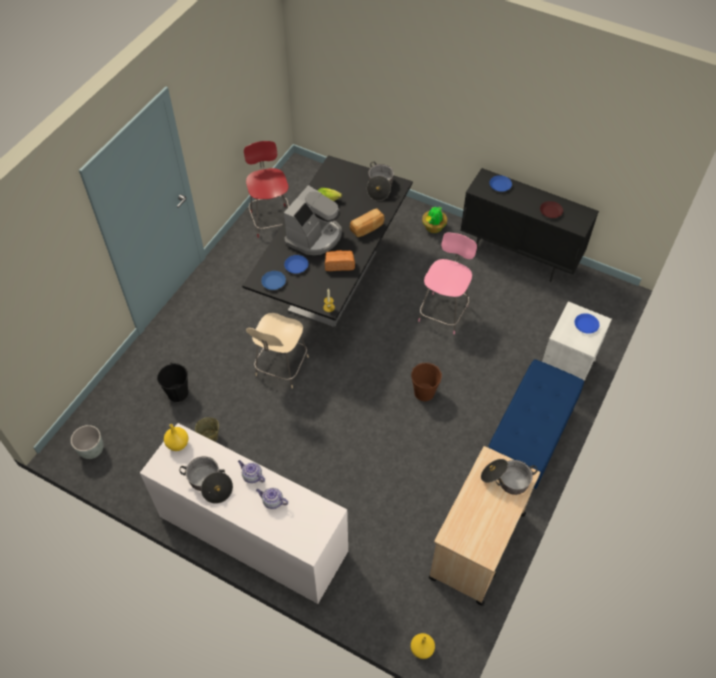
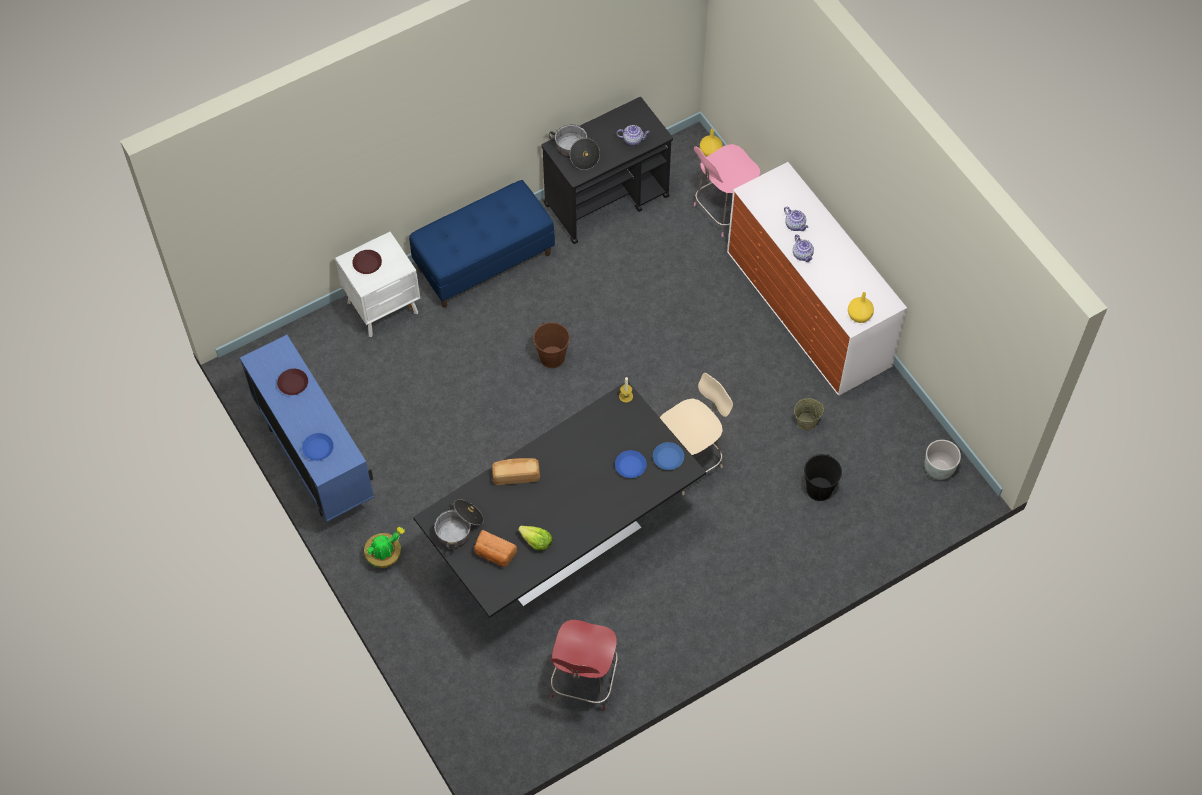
camera: 150 degrees left, 5 degrees up
cooking pot [179,456,233,504] -> none
coffee machine [284,185,342,255] -> none
bread [325,250,355,271] -> bread moved to [474,530,517,567]
pink chair [418,232,477,334] -> pink chair moved to [694,144,760,237]
beige cart [429,446,540,606] -> black cart [541,97,673,244]
black cabinet [460,168,599,282] -> blue cabinet [240,335,374,522]
blue plate [574,313,600,334] -> brown plate [352,250,382,274]
none -> teapot [616,125,650,145]

